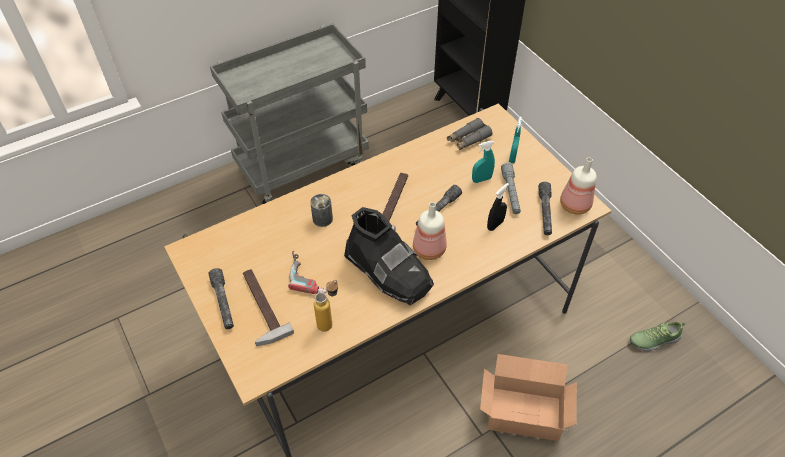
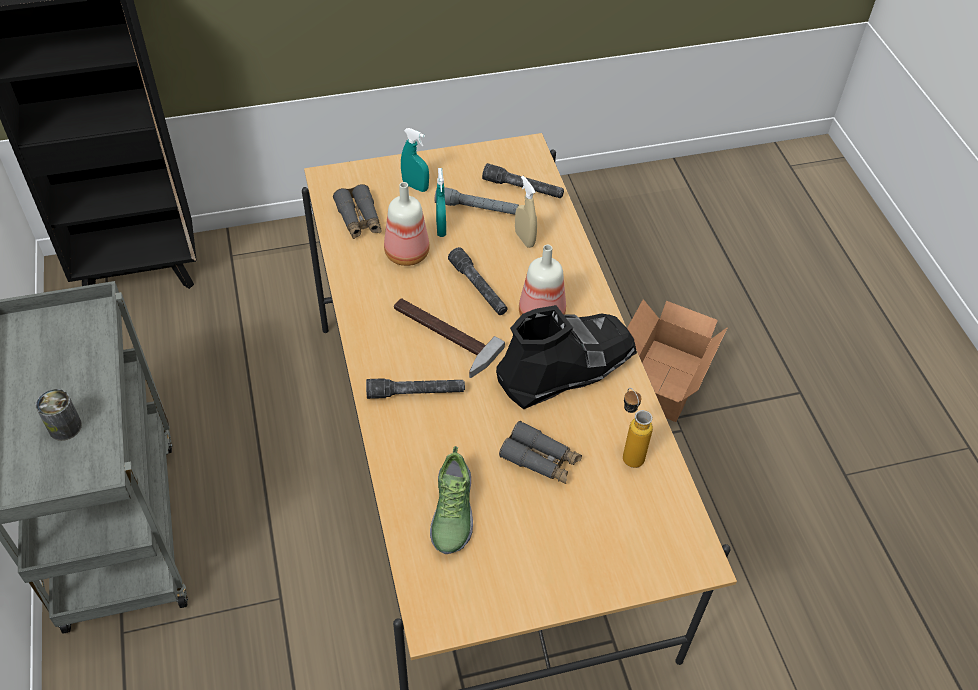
camera: 75 degrees left, 0 degrees up
grey flashlight [209,268,234,329] -> grey flashlight moved to [366,378,465,399]
hammer [243,269,294,346] -> none
power drill [288,251,327,294] -> grey binoculars [499,421,582,484]
can [310,194,333,227] -> can moved to [36,389,82,441]
black spray bottle [487,183,509,231] -> beige spray bottle [515,176,537,248]
bottle [560,157,597,215] -> bottle moved to [384,182,430,266]
shoe [630,321,685,352] -> shoe moved to [430,446,473,554]

